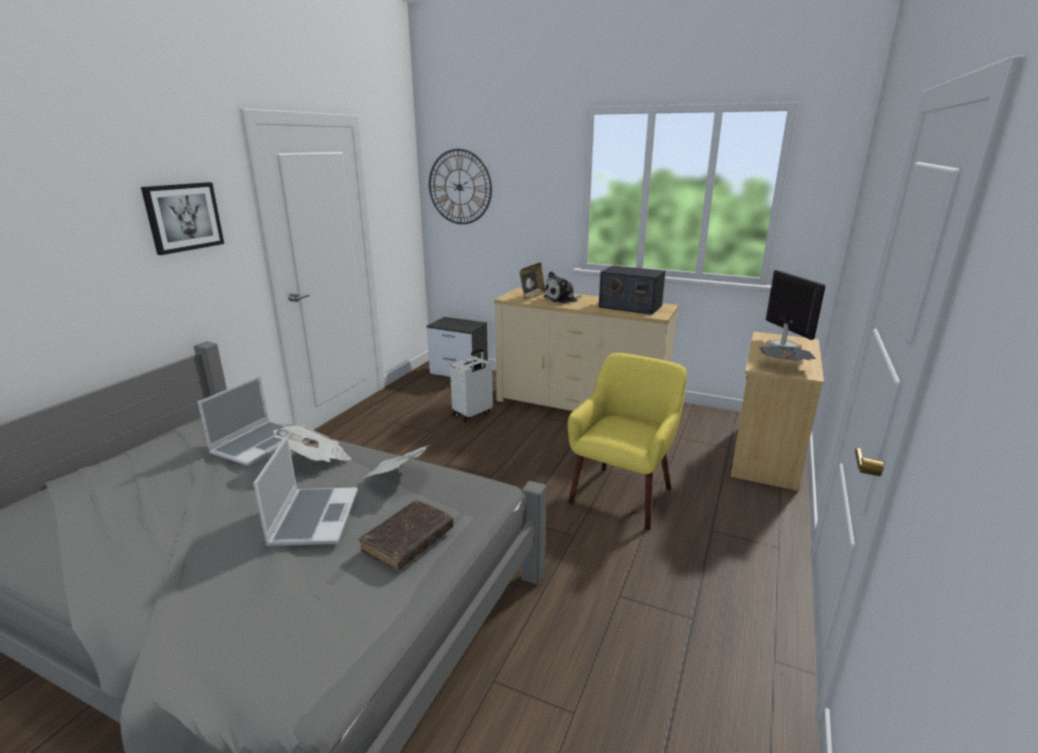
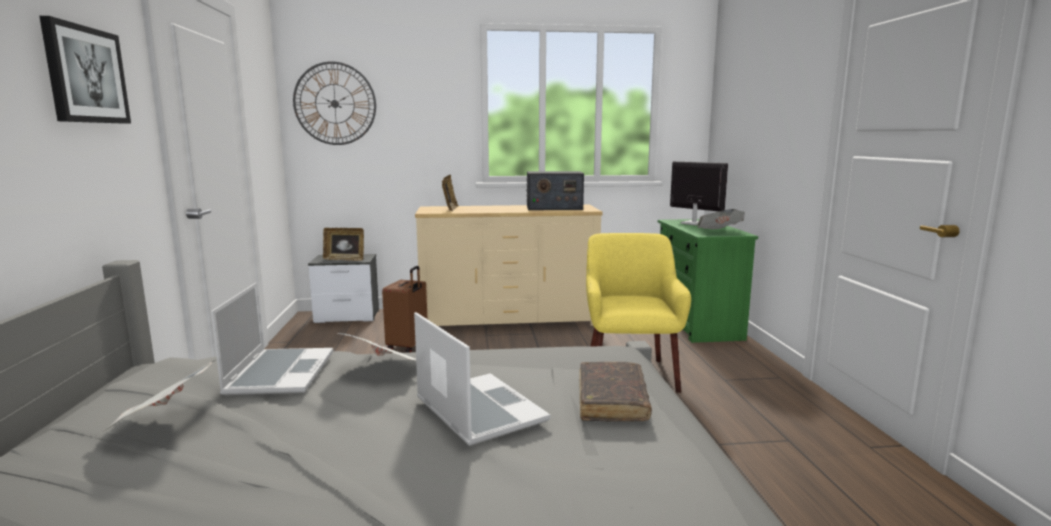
camera: 30 degrees left, 10 degrees down
newspaper [363,445,429,478] -> newspaper moved to [97,359,217,435]
white suitcase [450,349,493,422] -> brown suitcase [382,266,427,353]
plush toy [543,271,582,303] -> none
beige dresser [731,332,824,491] -> green dresser [658,219,758,343]
none -> picture frame [323,228,364,261]

